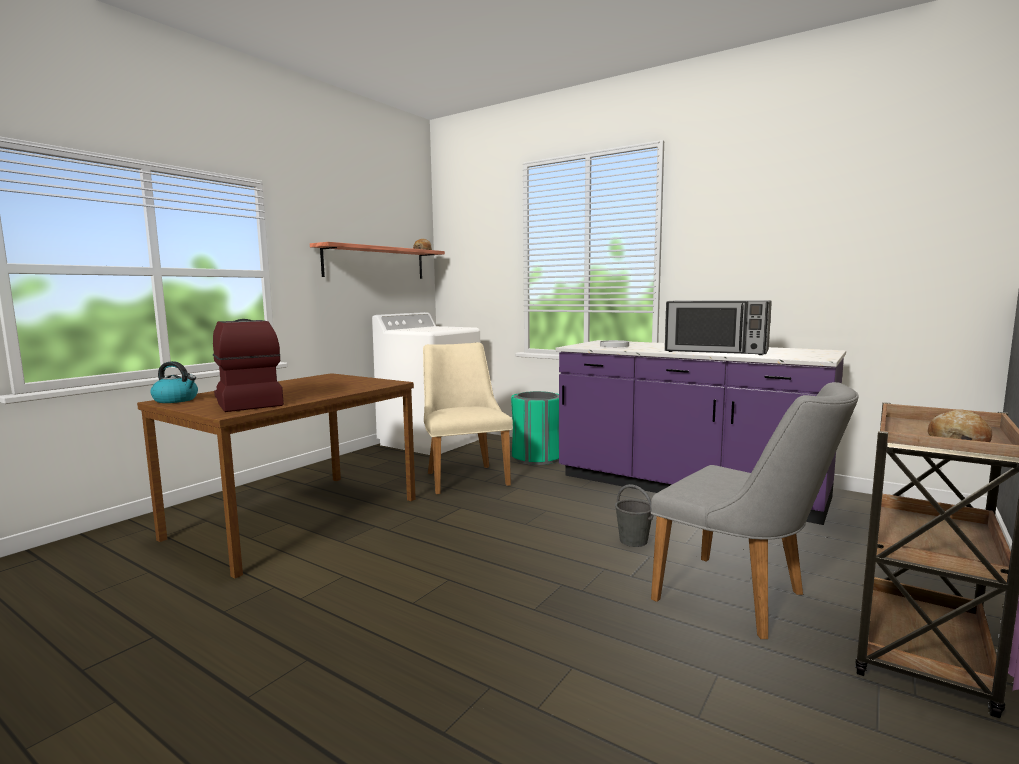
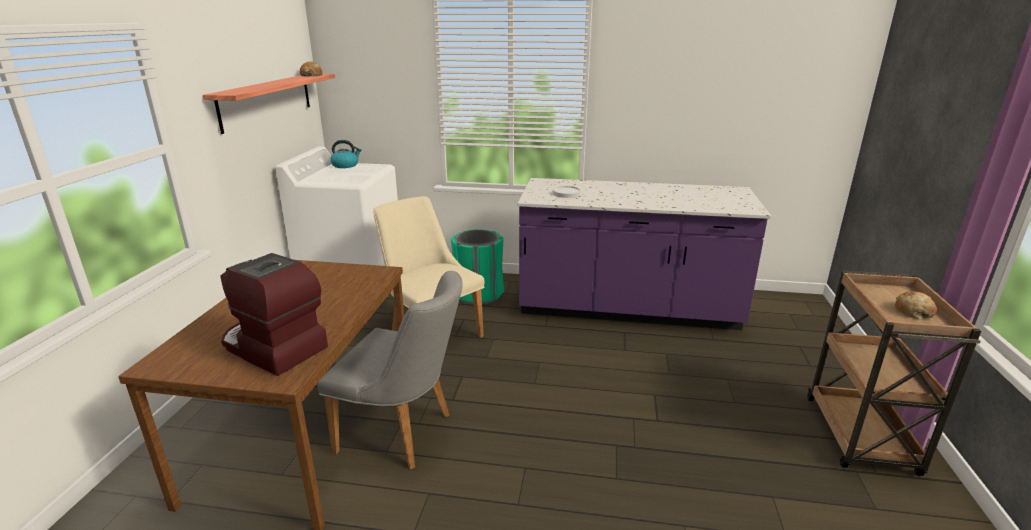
camera: 25 degrees left, 15 degrees up
kettle [150,361,198,403] -> kettle moved to [330,140,362,168]
grey bucket [615,484,653,547] -> none
grey chair [651,382,859,639] -> grey chair moved to [317,271,463,470]
microwave [665,300,772,355] -> none

